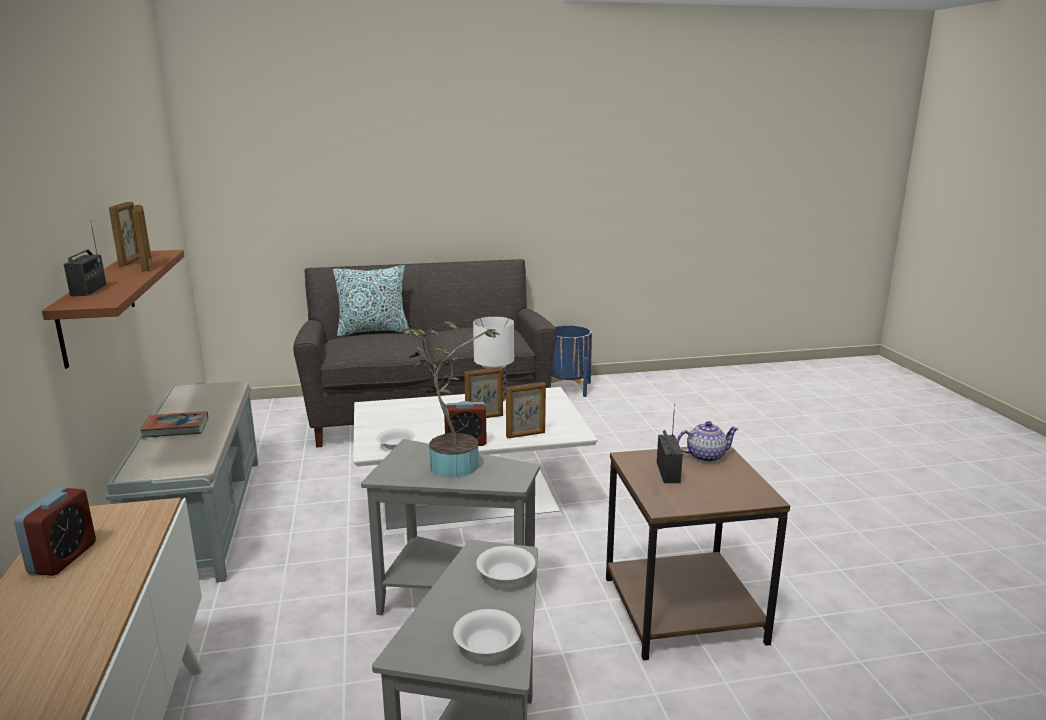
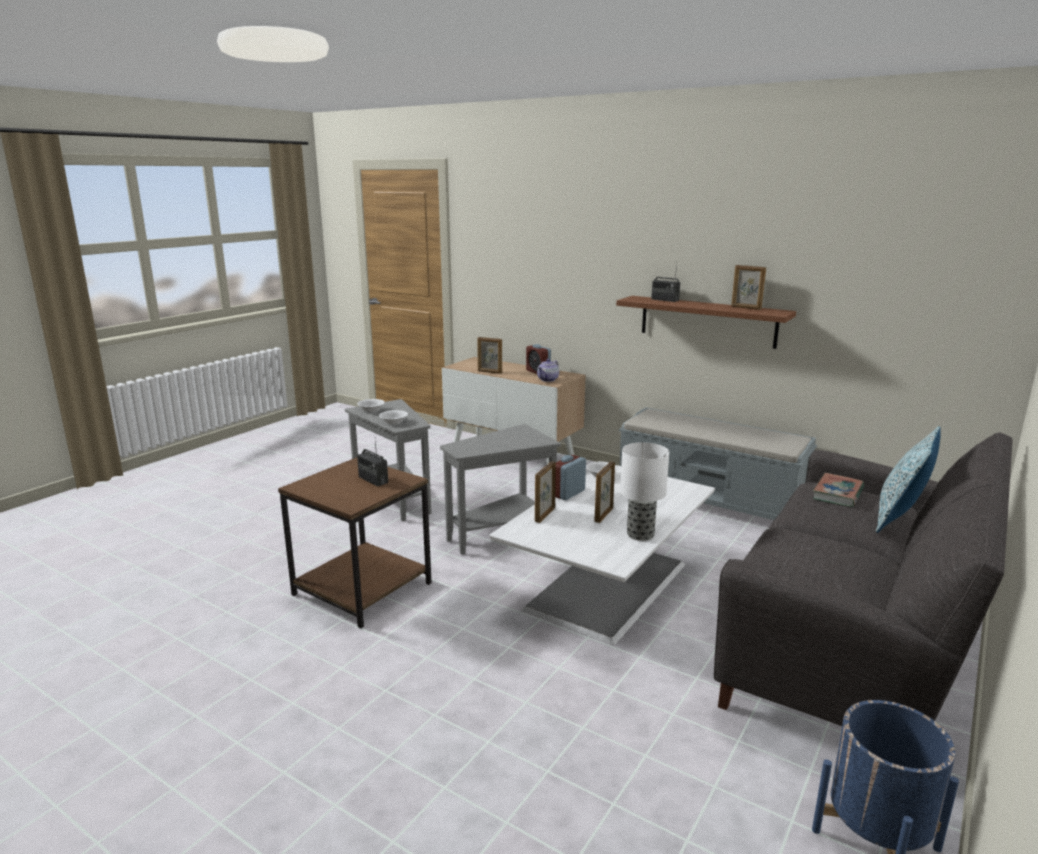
camera: 135 degrees right, 0 degrees up
picture frame [132,205,152,271] -> picture frame moved to [477,337,502,374]
book [140,411,208,438] -> book moved to [813,473,864,507]
potted plant [402,321,500,477] -> none
teapot [677,421,739,462] -> teapot moved to [537,359,559,382]

